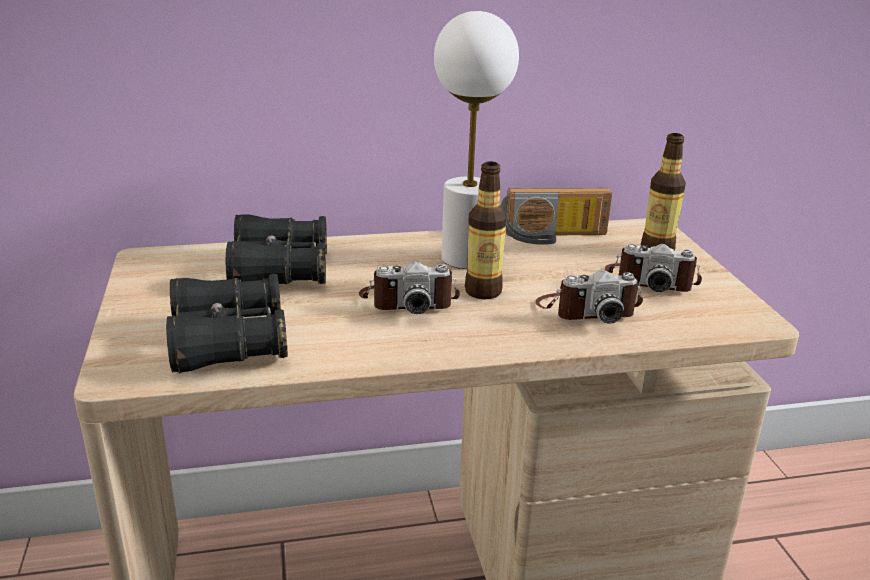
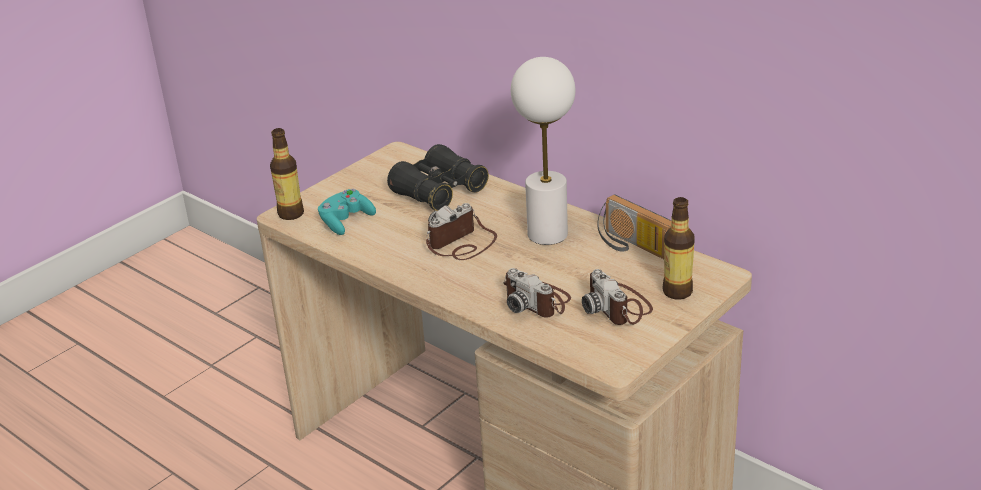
camera: 55 degrees right, 5 degrees up
black binoculars [166,274,288,373] -> turquoise game controller [318,189,376,235]
camera [359,261,460,314] -> camera turned 90 degrees clockwise [426,203,497,260]
bottle [465,161,507,300] -> bottle moved to [270,128,304,220]

